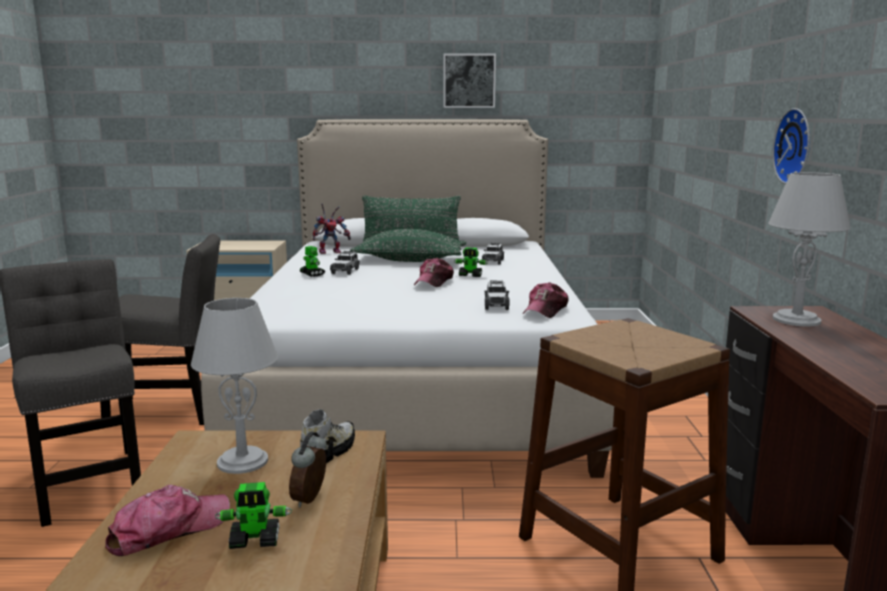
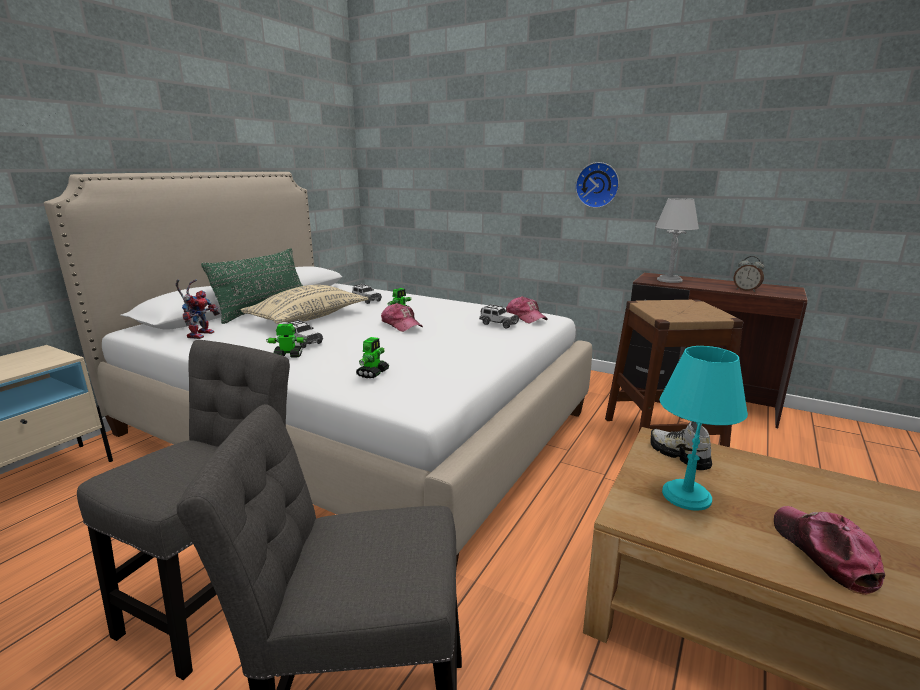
camera: 60 degrees left, 5 degrees up
grey table lamp [191,298,278,474] -> turquoise table lamp [660,346,748,511]
toy robot [215,482,292,549] -> toy robot moved to [356,337,389,378]
alarm clock [289,431,327,508] -> alarm clock moved to [734,256,764,292]
green pillow [350,229,467,262] -> beige pillow [241,285,369,324]
picture [444,54,496,108] -> none

